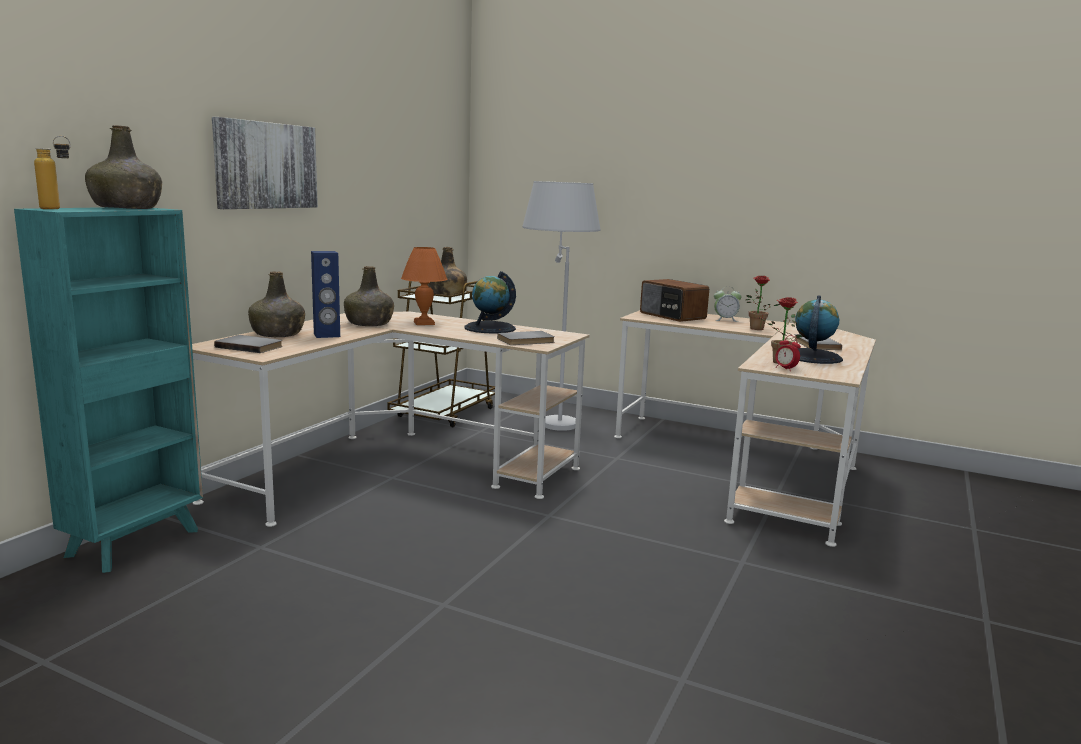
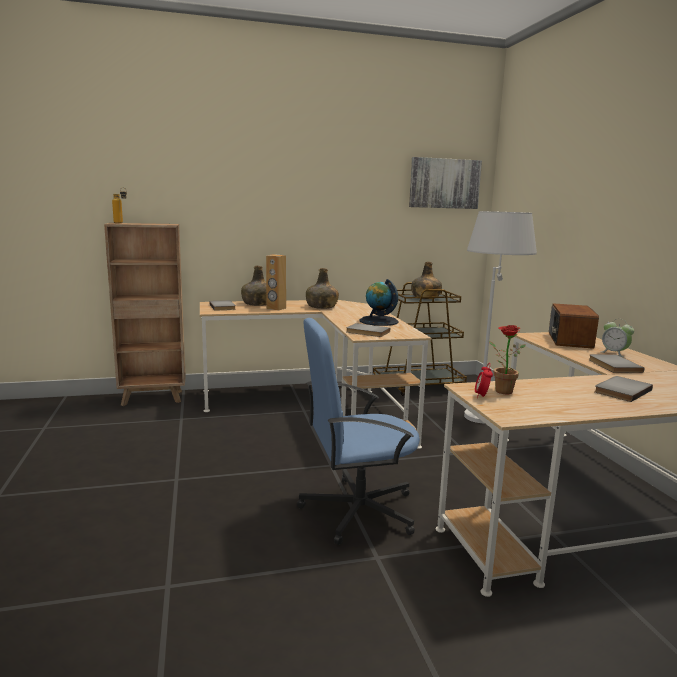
camera: 50 degrees right, 0 degrees up
turquoise bookcase [14,207,203,573] -> brown bookcase [104,223,186,406]
green bottle [85,125,162,209] -> none
picture [212,117,318,209] -> picture moved to [409,157,482,209]
blue speaker [311,251,340,338] -> brown speaker [266,254,286,310]
orange table lamp [401,247,448,325] -> none
potted plant [746,276,780,330] -> grey book [589,354,644,373]
globe [795,295,843,364] -> none
none -> blue office chair [297,318,420,545]

